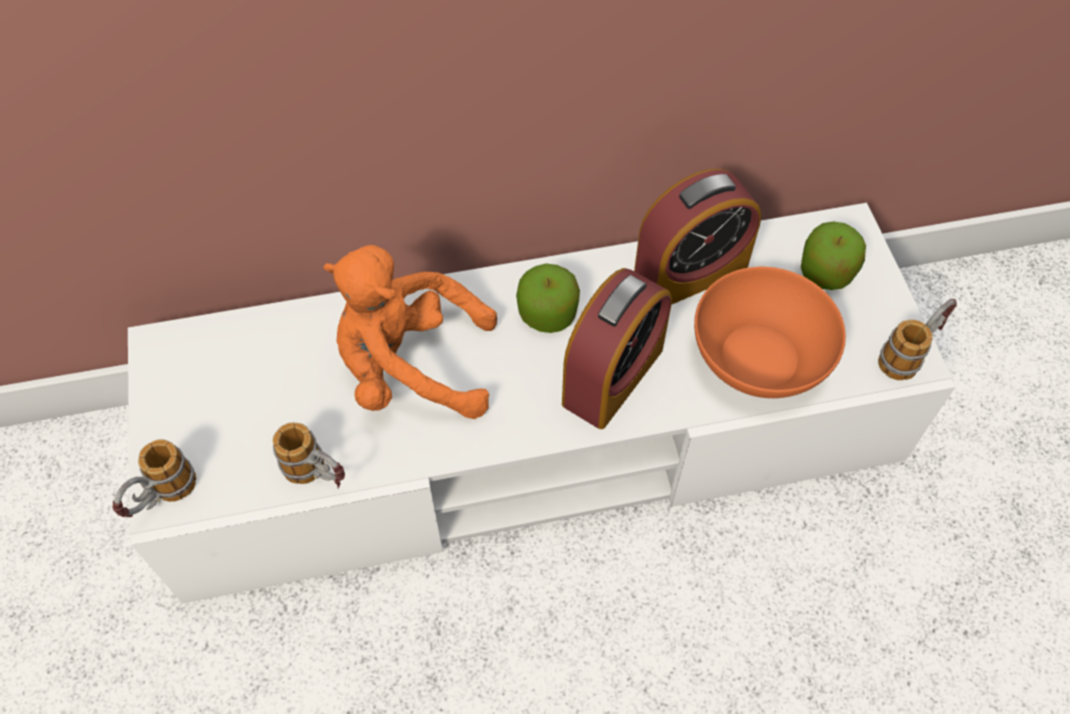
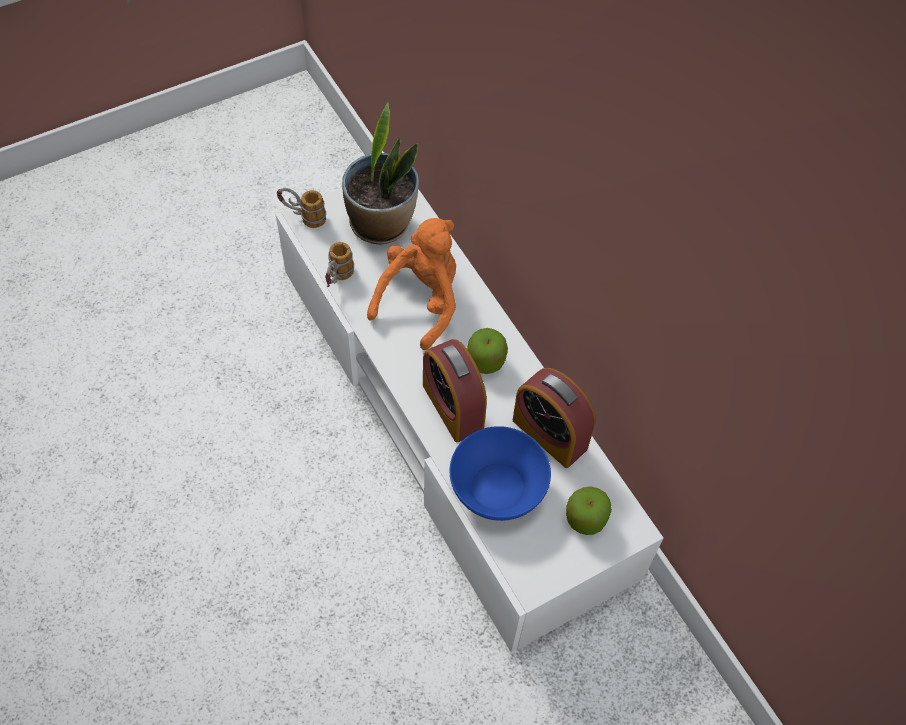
camera: 70 degrees right, 0 degrees up
orange plush toy [323,245,497,419] -> orange plush toy turned 45 degrees clockwise [367,218,456,350]
alarm clock [562,268,672,429] -> alarm clock turned 45 degrees clockwise [423,339,487,442]
orange bowl [694,267,846,398] -> blue bowl [450,426,551,521]
mug [878,299,957,380] -> none
none -> potted plant [342,102,419,244]

